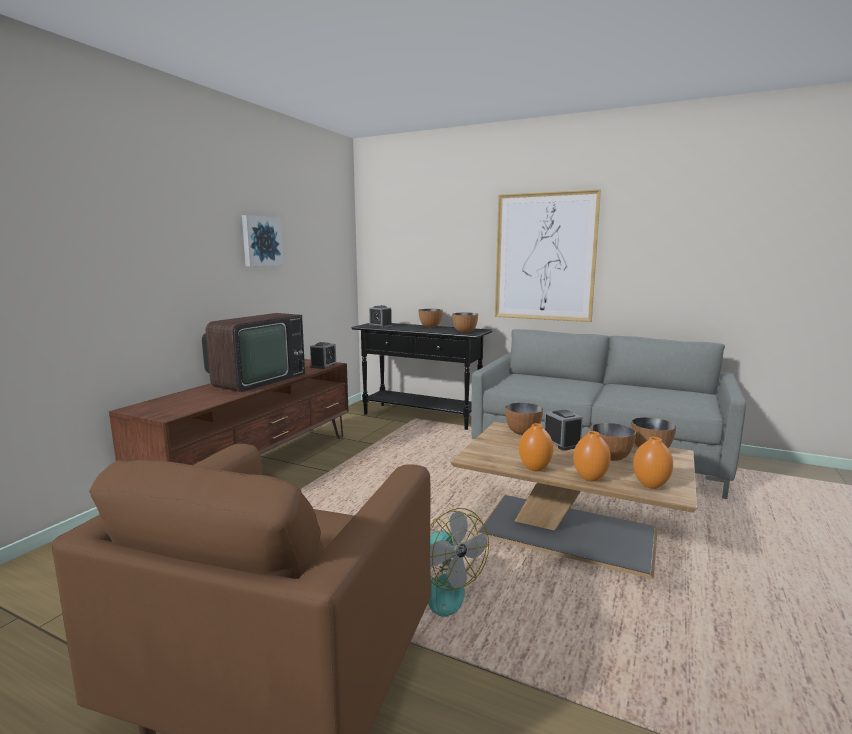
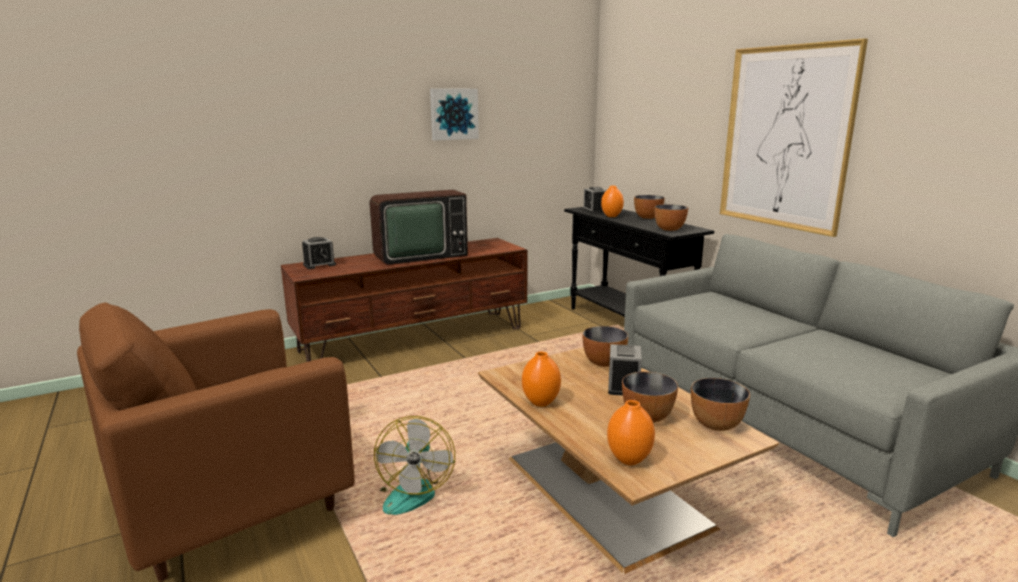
camera: 35 degrees right, 5 degrees up
alarm clock [310,342,337,369] -> alarm clock moved to [302,237,336,269]
orange vase [573,431,611,481] -> orange vase moved to [601,186,624,217]

